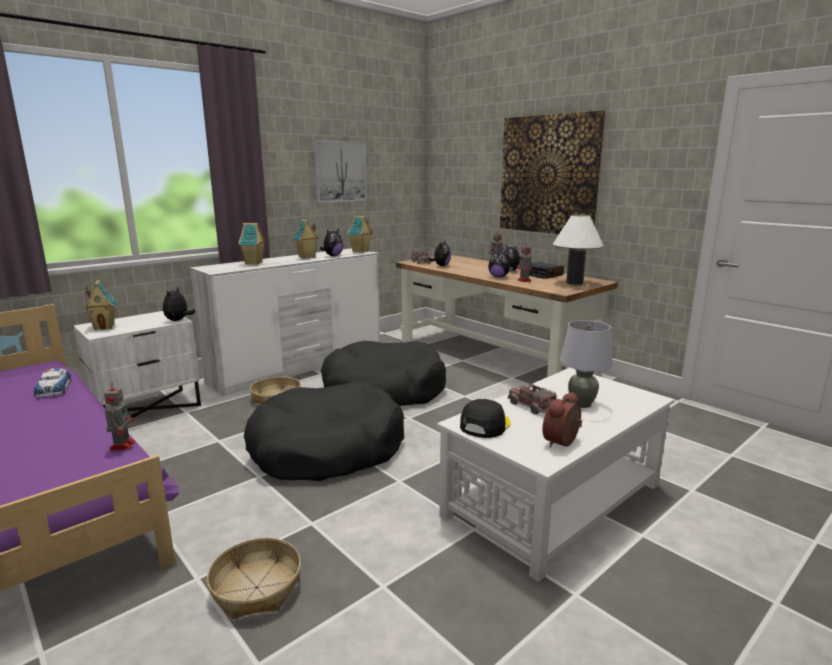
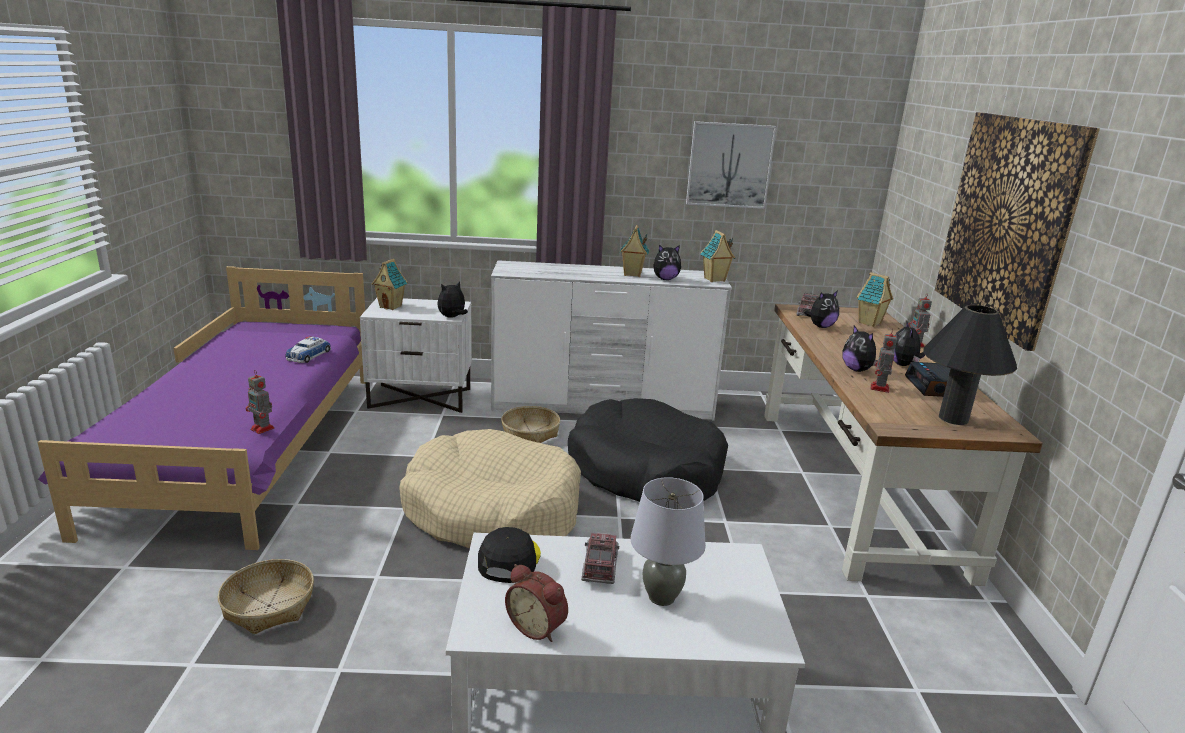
camera: 40 degrees right, 5 degrees up
toy robot [104,382,135,450] -> toy robot turned 90 degrees clockwise [246,370,275,434]
toy house [238,223,266,264] -> toy house moved to [857,272,893,327]
black dog bed [244,382,404,481] -> beige dog bed [399,429,581,548]
black cap [460,399,511,438] -> black cap turned 60 degrees counterclockwise [478,527,541,583]
alarm clock [542,392,582,448] -> alarm clock turned 135 degrees counterclockwise [505,564,568,642]
white table lamp [553,214,604,285] -> black table lamp [923,305,1017,425]

